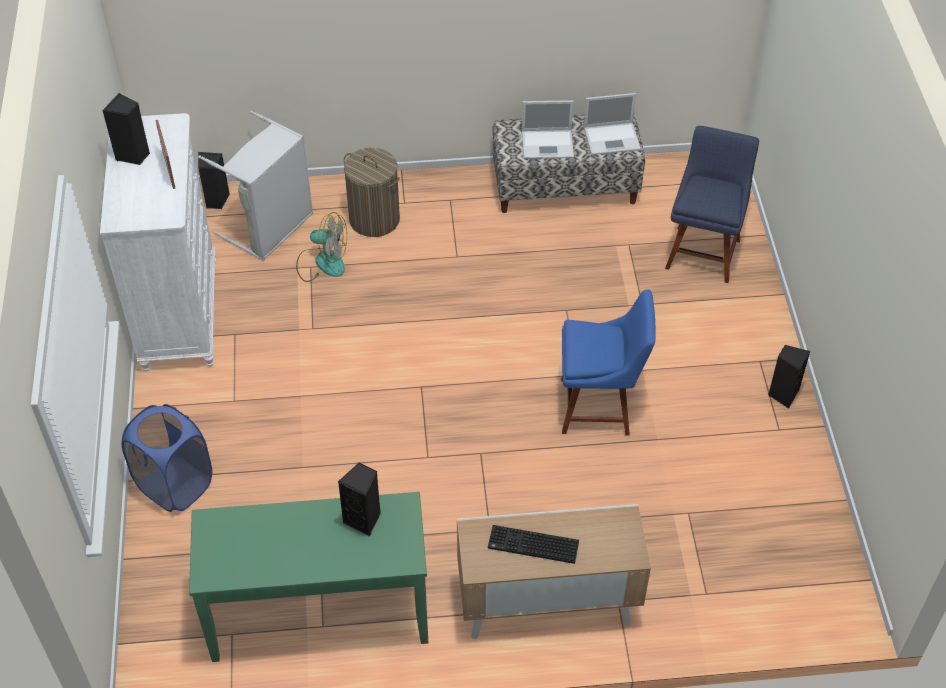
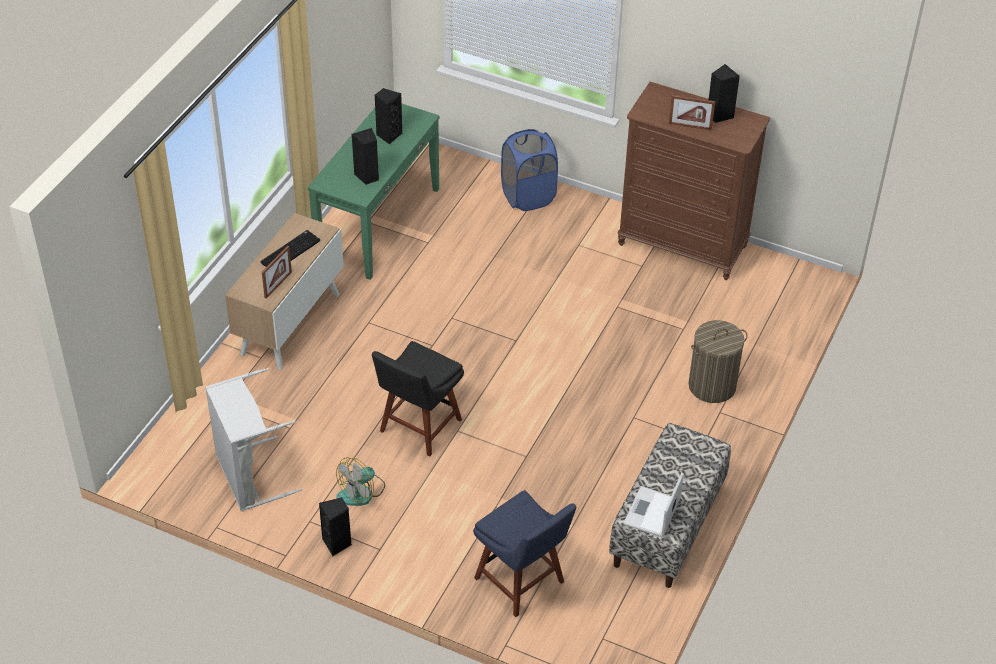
camera: 120 degrees right, 5 degrees down
white dresser [100,113,216,372] -> brown dresser [618,82,771,280]
grey laundry basket [198,111,313,261] -> grey laundry basket moved to [205,368,302,511]
black speaker [198,152,230,209] -> black speaker moved to [375,88,402,145]
fan [296,212,347,282] -> fan moved to [336,457,385,506]
laptop [522,100,574,159] -> none
blue chair [561,290,656,435] -> black chair [372,341,464,456]
none -> picture frame [262,246,292,298]

